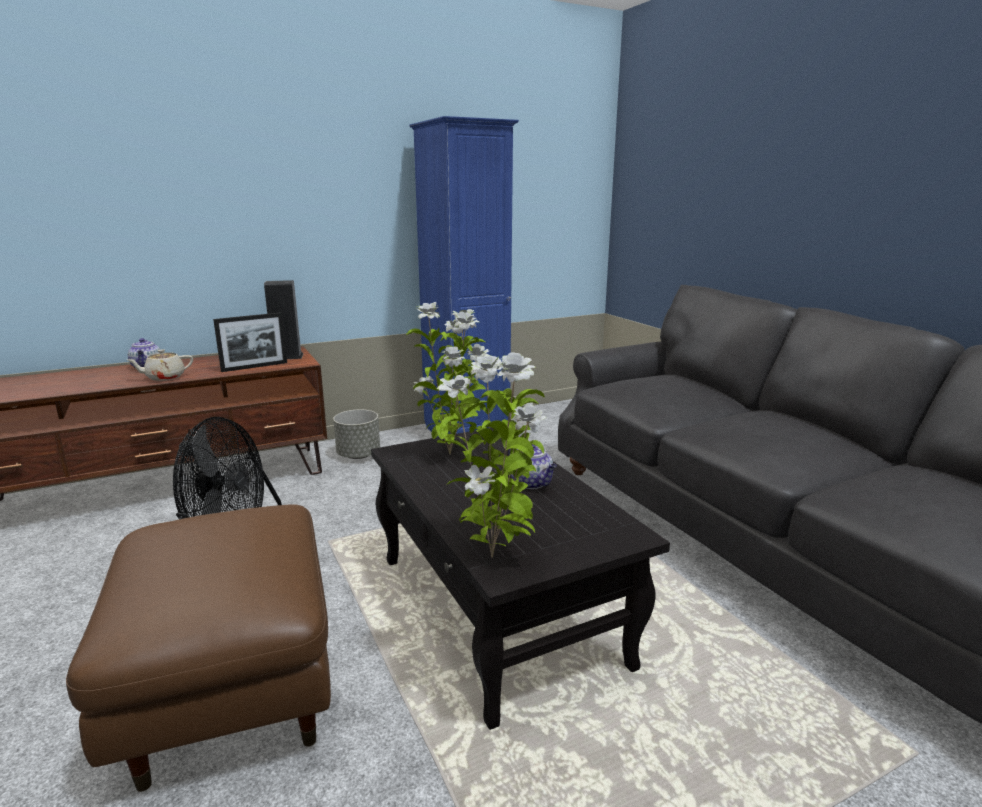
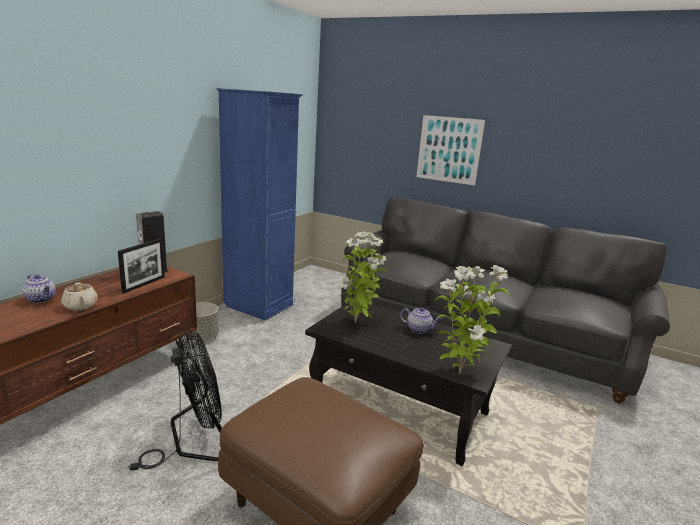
camera: 35 degrees left, 0 degrees up
beige teapot [128,349,193,381] -> beige teapot turned 60 degrees counterclockwise [61,282,98,311]
none -> picture [416,115,485,186]

